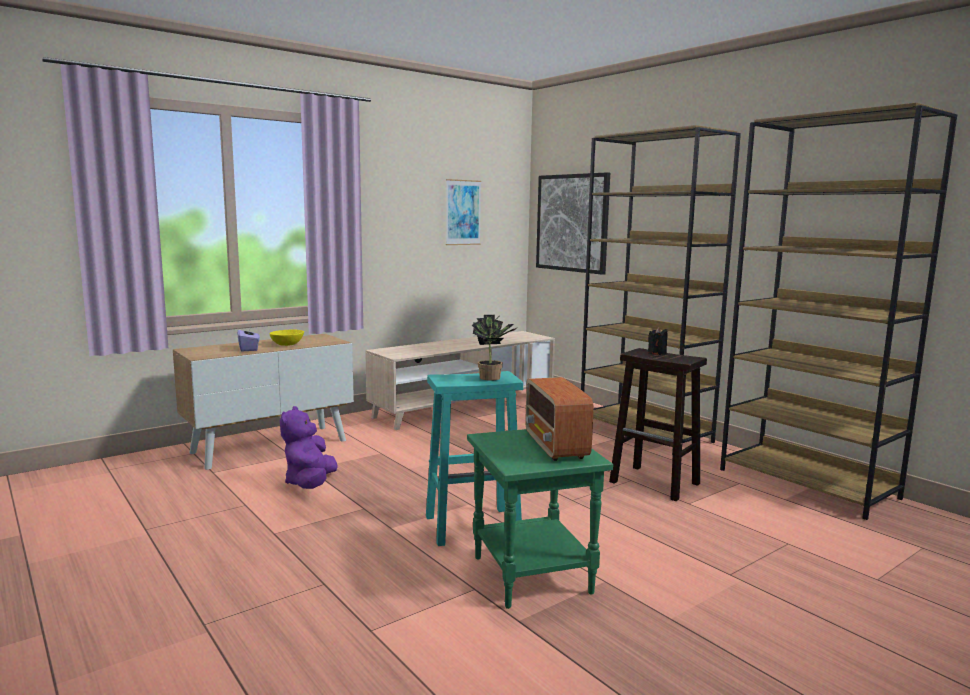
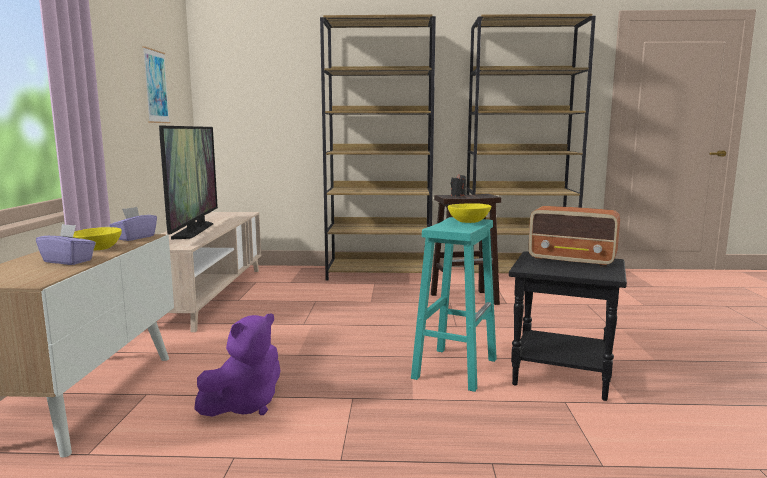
camera: 50 degrees left, 0 degrees up
purple plush toy [280,406,338,489] -> purple plush toy turned 90 degrees counterclockwise [194,314,280,417]
green side table [467,429,613,609] -> black side table [509,251,627,401]
potted plant [472,315,517,381] -> yellow bowl [448,203,491,223]
picture [536,172,610,275] -> none
none -> purple tissue box [109,207,157,241]
none -> television [159,126,218,239]

